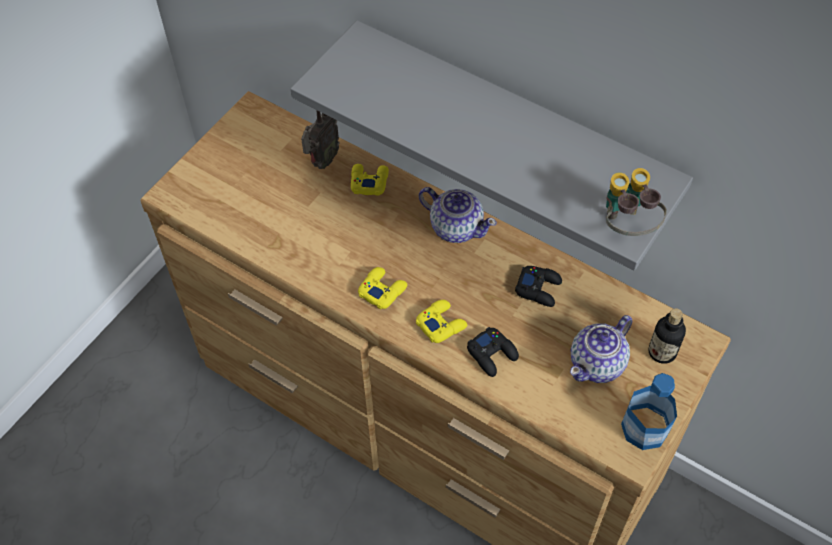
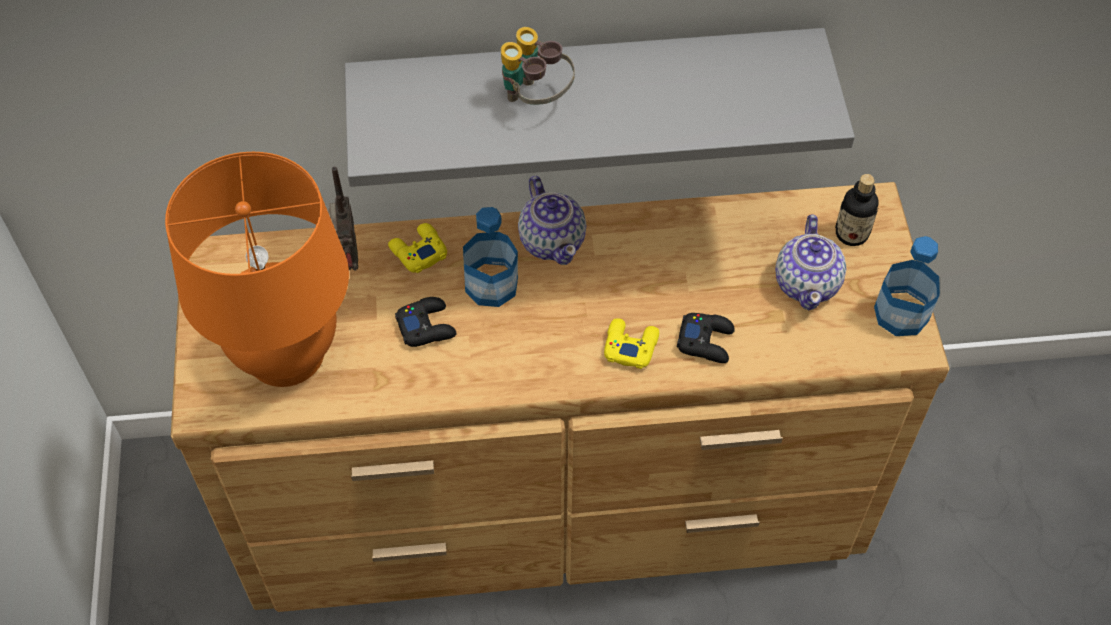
camera: 40 degrees left, 0 degrees up
yellow game controller [358,267,407,309] -> none
teapot [419,187,497,243] -> teapot turned 75 degrees clockwise [518,176,586,265]
black game controller [515,266,562,307] -> black game controller moved to [395,297,457,347]
binoculars [606,168,667,236] -> binoculars moved to [501,27,575,105]
none -> orange table lamp [165,152,349,387]
none -> bottle [463,207,518,307]

